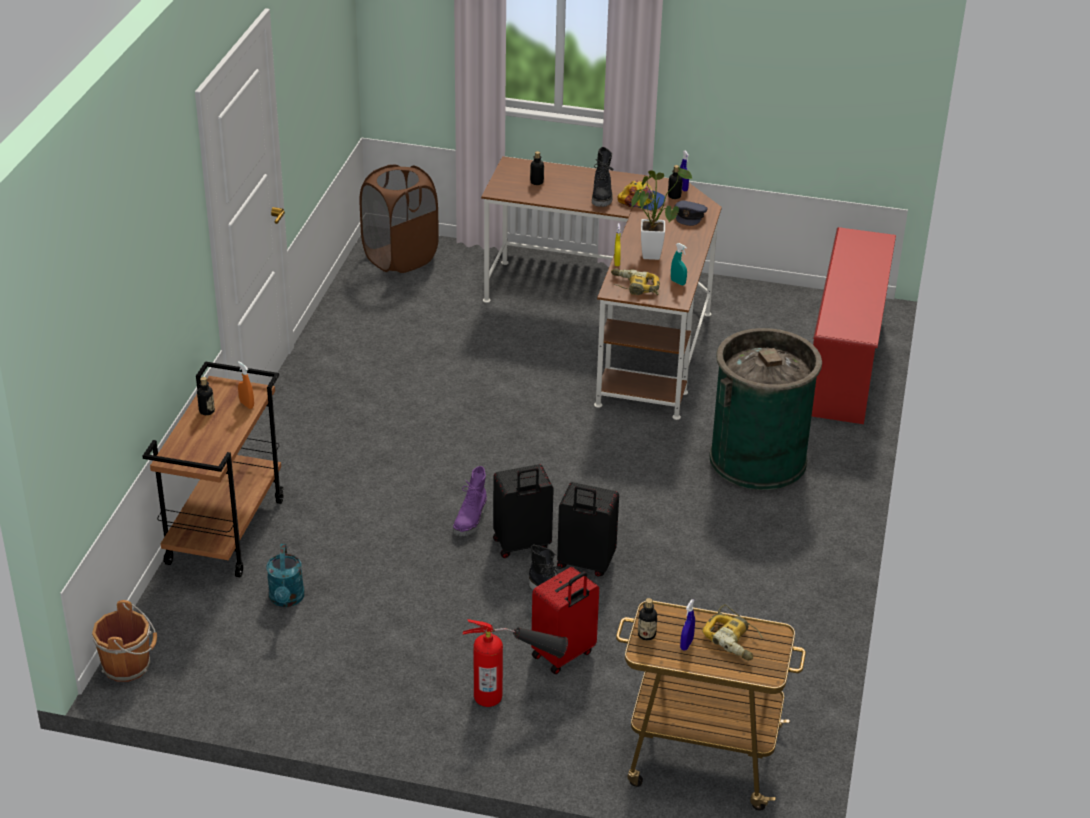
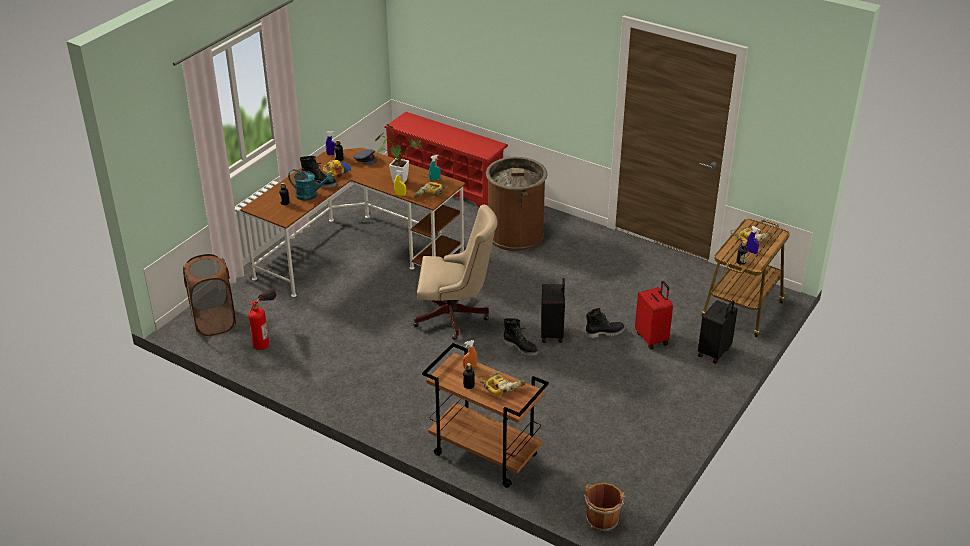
camera: 70 degrees left, 0 degrees up
turquoise watering can [266,544,305,607] -> turquoise watering can moved to [288,169,333,201]
purple boot [453,466,487,537] -> black boot [504,318,539,356]
fire extinguisher [463,619,568,707] -> fire extinguisher moved to [248,288,276,350]
black suitcase [557,482,619,577] -> black suitcase moved to [698,300,738,364]
green trash can [709,328,822,490] -> brown trash can [486,157,547,251]
none -> beige office chair [413,205,498,340]
none -> power drill [478,372,526,394]

